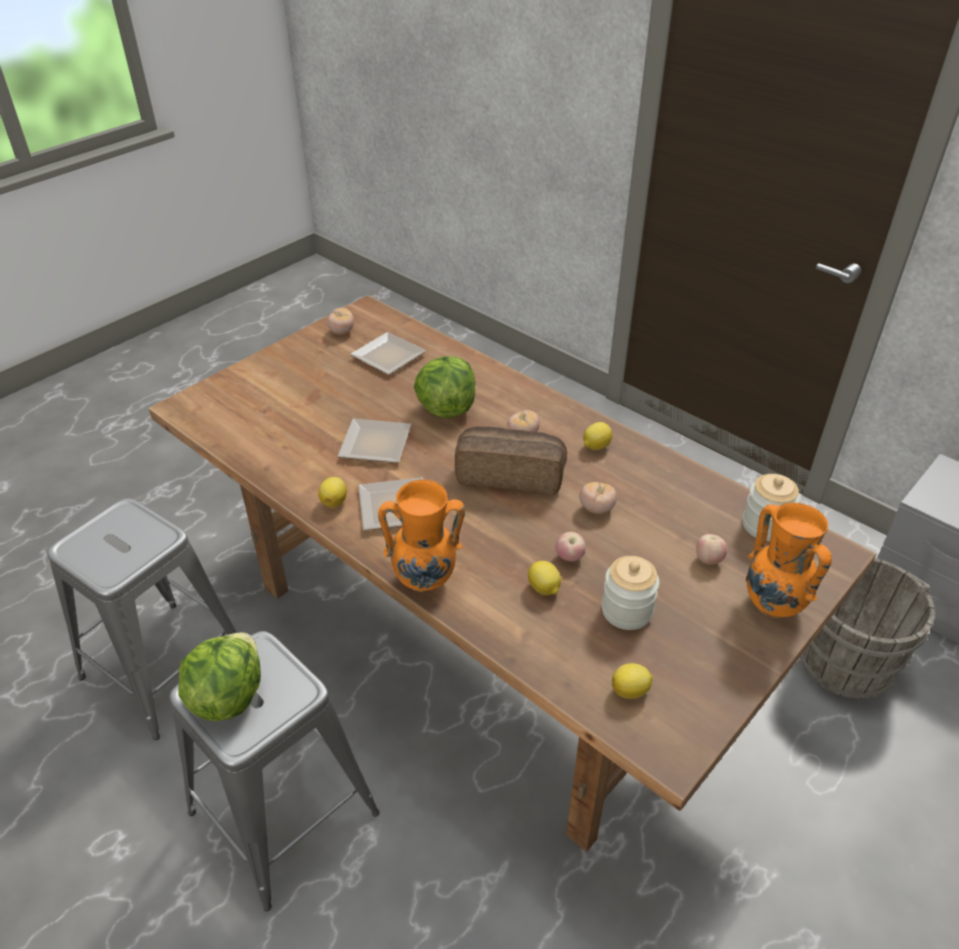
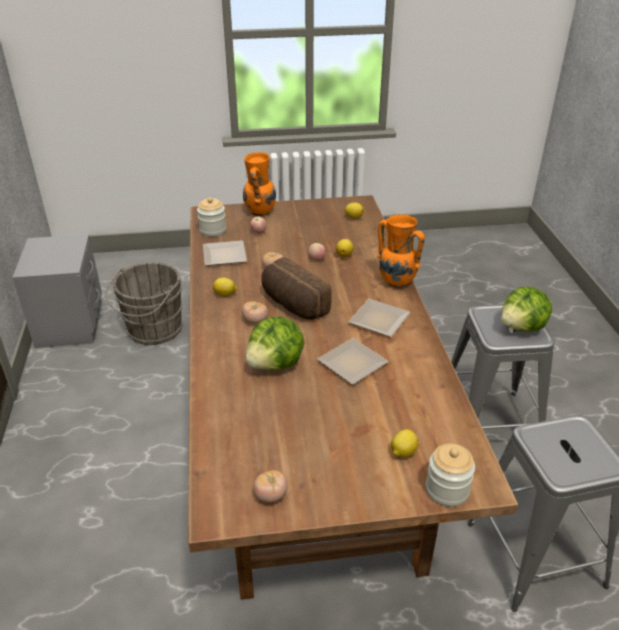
camera: 140 degrees left, 5 degrees down
lemon [318,477,347,508] -> lemon moved to [391,429,418,458]
plate [350,332,426,375] -> plate moved to [203,240,247,266]
jar [602,556,659,630] -> jar moved to [426,443,475,507]

